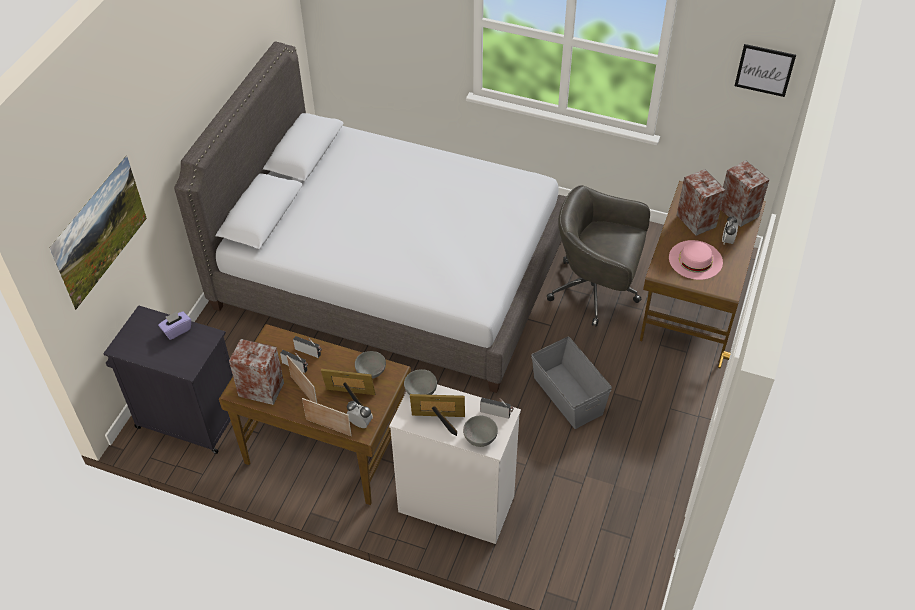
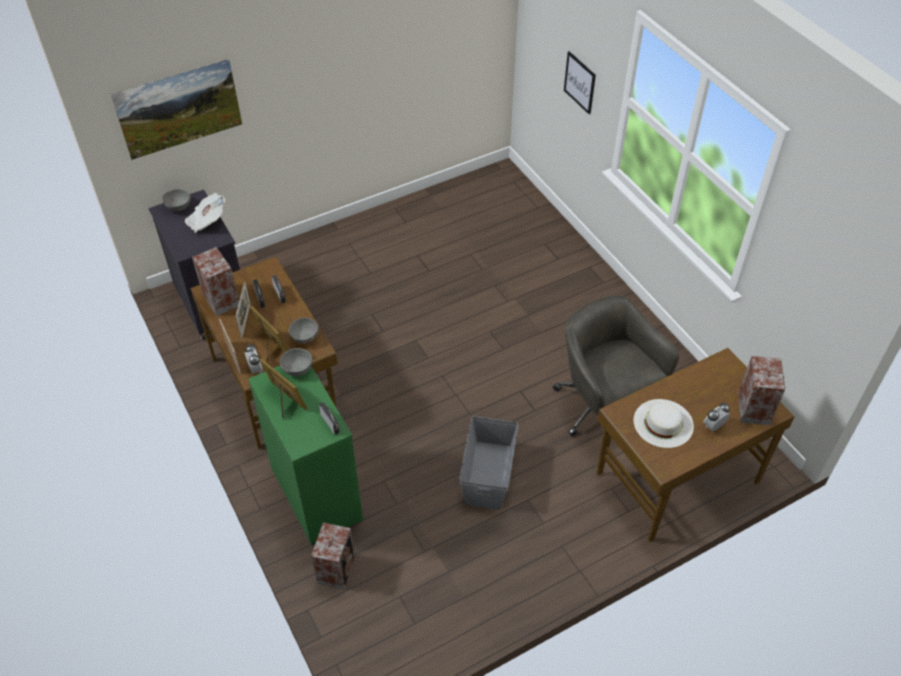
camera: 40 degrees right, 0 degrees up
purple tissue box [158,311,191,340] -> newspaper [185,193,226,233]
grey bed [174,41,567,393] -> none
white dresser [389,384,521,544] -> green dresser [248,365,363,545]
grey bowl [463,416,498,447] -> grey bowl moved to [162,189,190,211]
pink hat [669,240,723,280] -> white hat [634,399,694,448]
speaker [677,169,725,236] -> speaker moved to [311,523,355,590]
picture [735,44,796,97] -> picture moved to [564,51,596,114]

